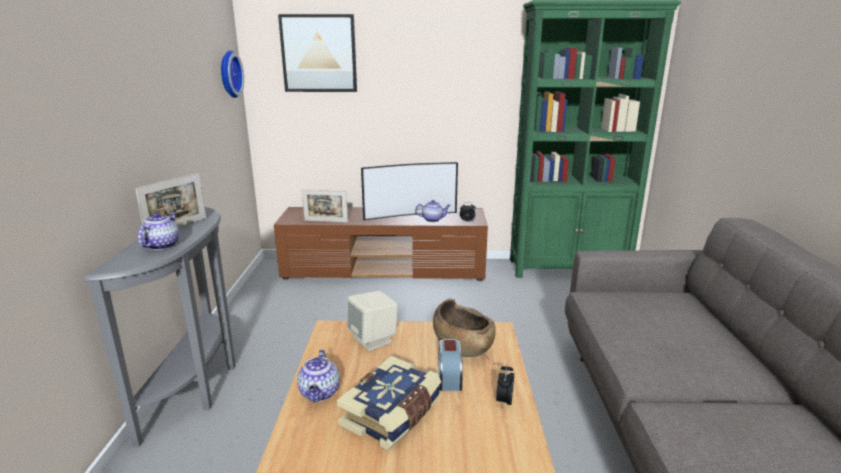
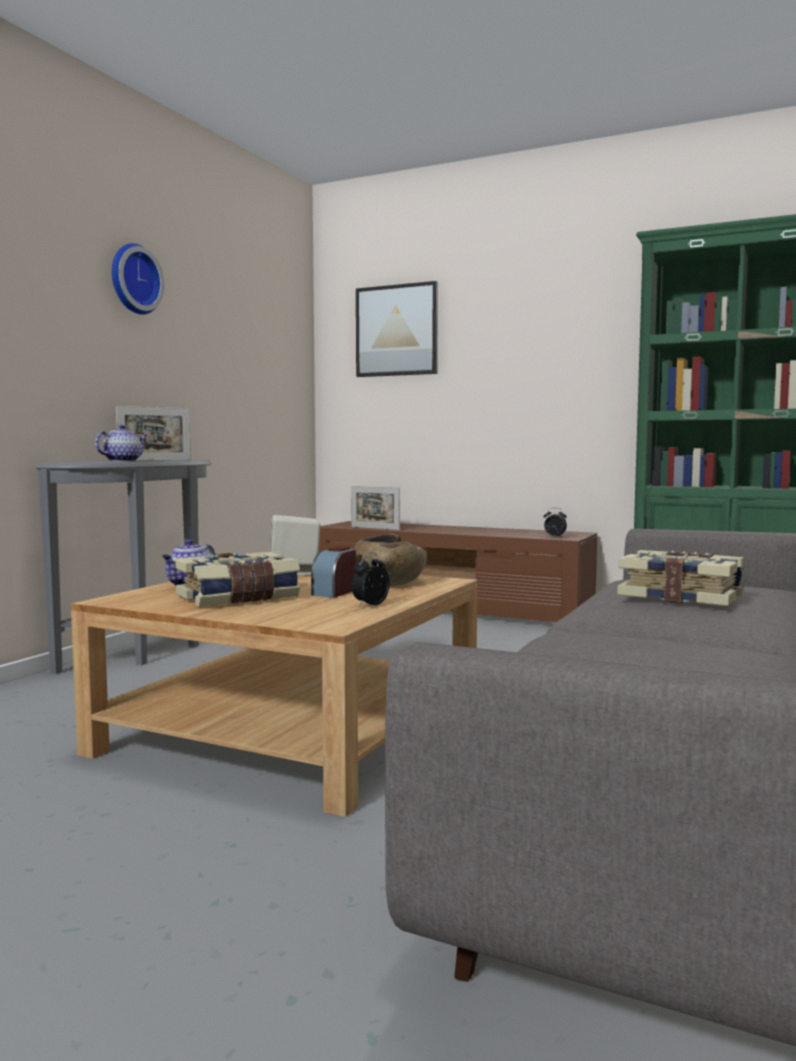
camera: 25 degrees right, 15 degrees down
wall clock [221,50,244,98] -> wall clock moved to [112,243,165,314]
television [361,162,458,220] -> none
teapot [415,200,451,222] -> none
none -> book [617,550,745,606]

